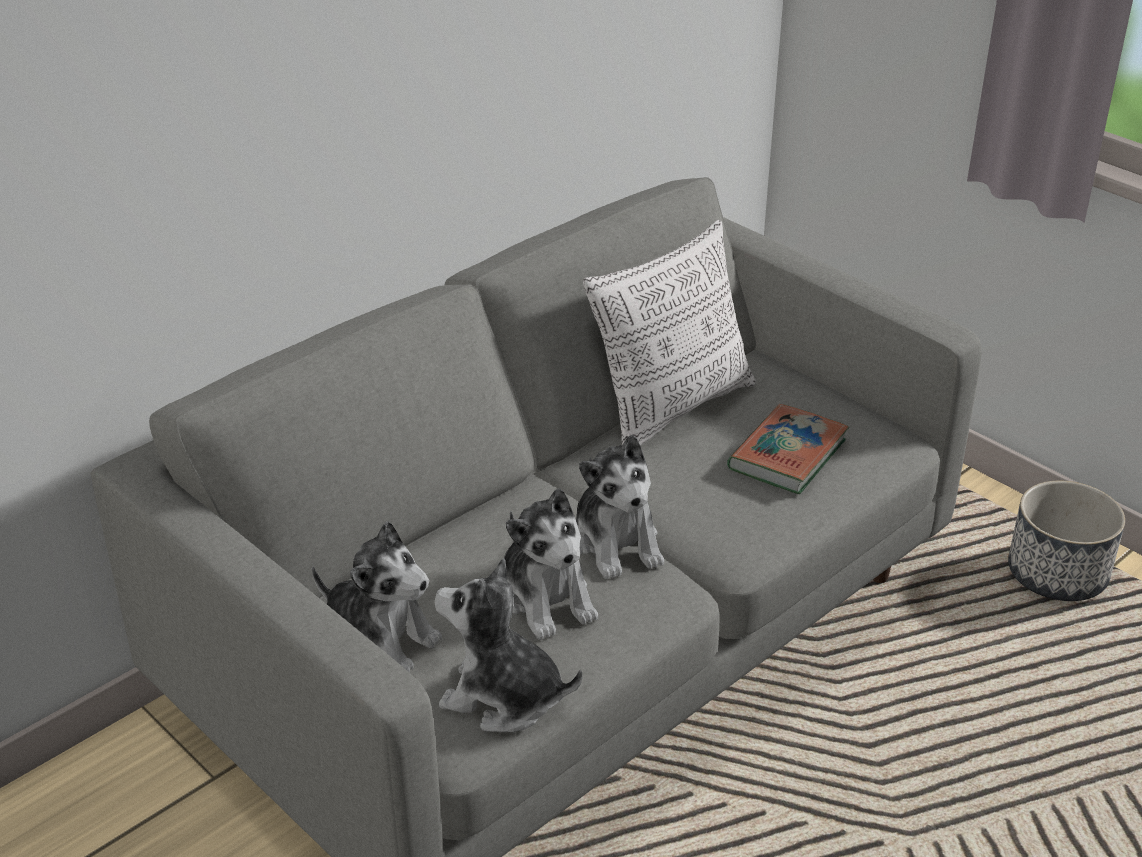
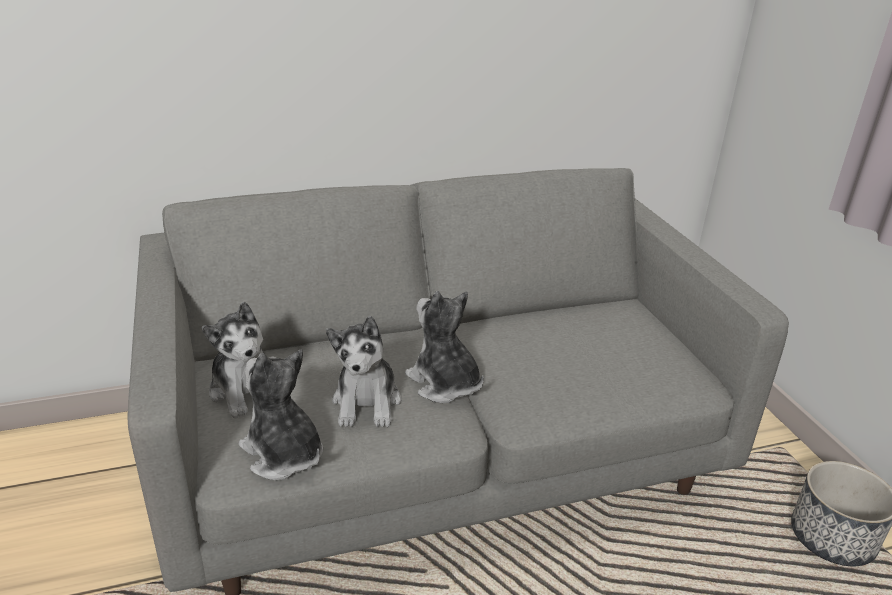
camera: 25 degrees right, 5 degrees down
plush toy [576,434,664,580] -> plush toy turned 135 degrees clockwise [405,291,484,403]
pillow [583,220,756,445] -> none
book [727,404,849,494] -> none

